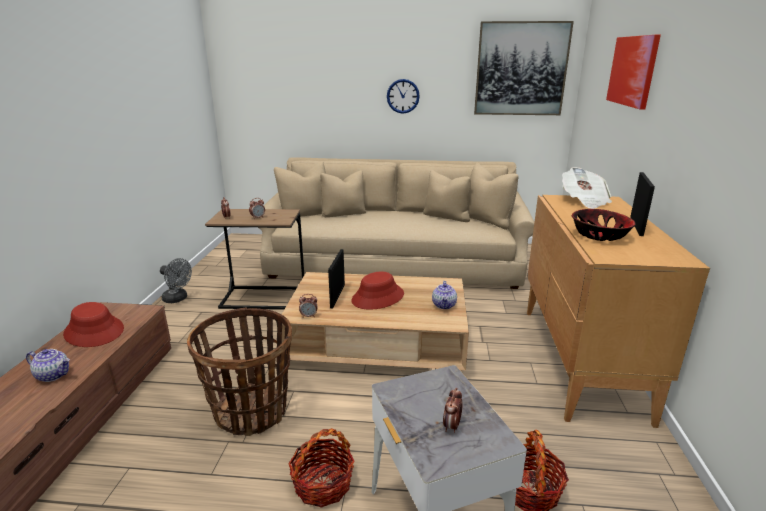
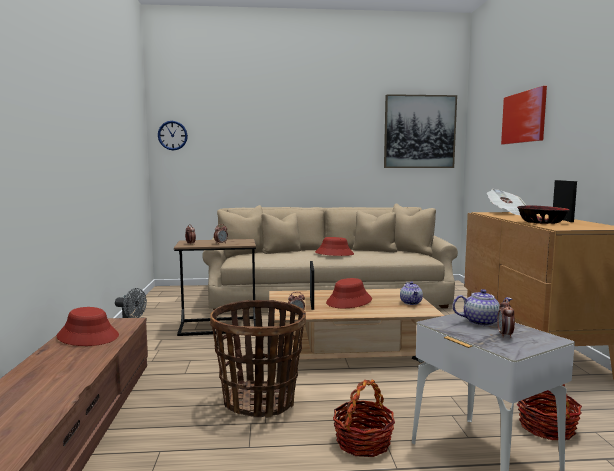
camera: 10 degrees left, 15 degrees down
teapot [26,349,70,382] -> teapot moved to [452,289,513,326]
wall clock [387,79,420,114] -> wall clock moved to [158,121,188,150]
none -> red hat [315,237,354,256]

